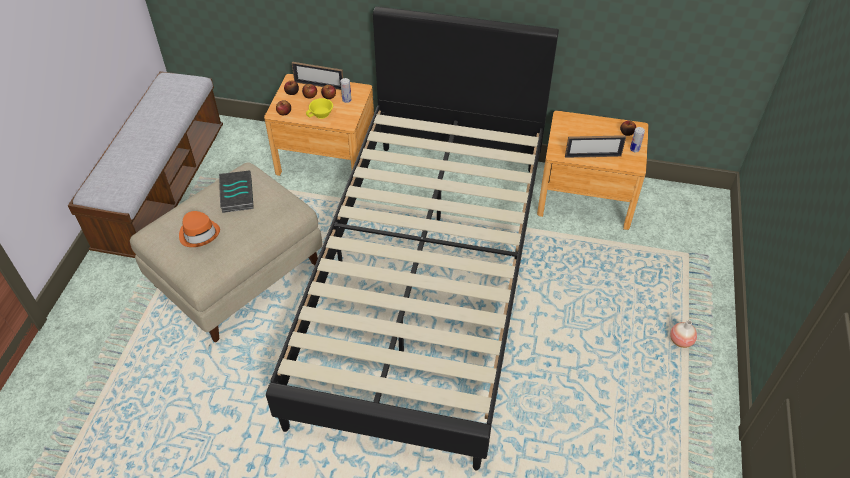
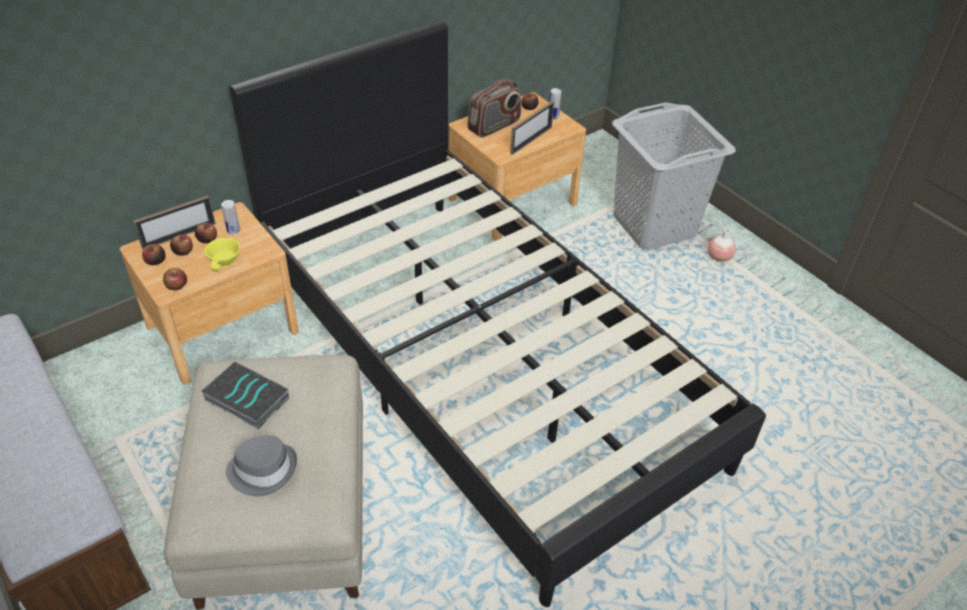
camera: 50 degrees left, 5 degrees down
orange hat [179,211,220,247] -> grey hat [226,435,297,496]
none -> radio [468,79,521,138]
none -> grey laundry basket [612,102,736,250]

